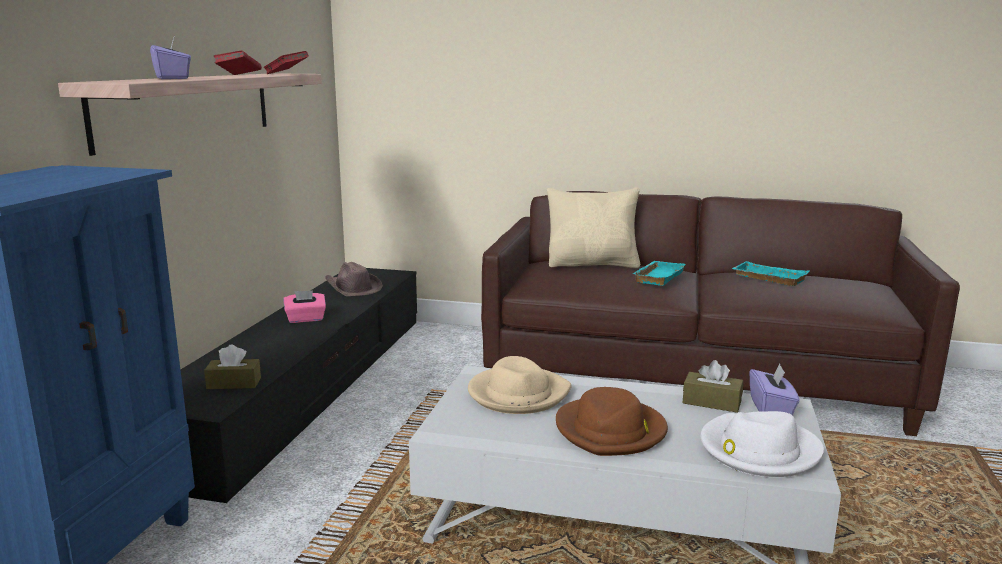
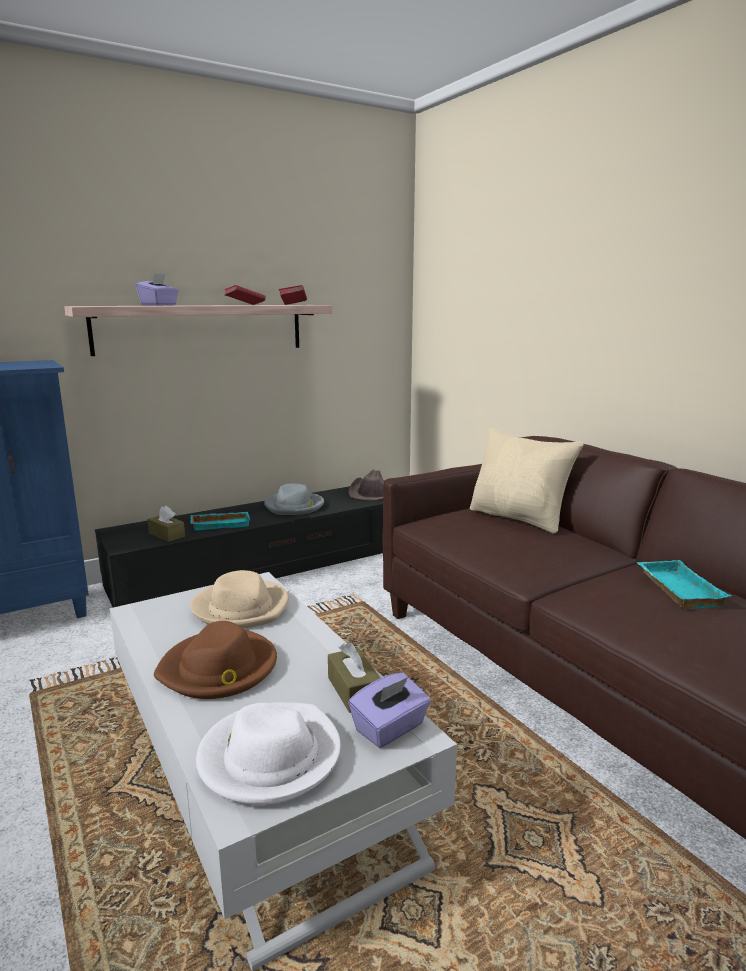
camera: 45 degrees right, 0 degrees up
pink tissue box [283,290,326,323] -> grey hat [264,483,324,515]
turquoise tray [633,261,686,286] -> turquoise tray moved to [190,512,250,531]

